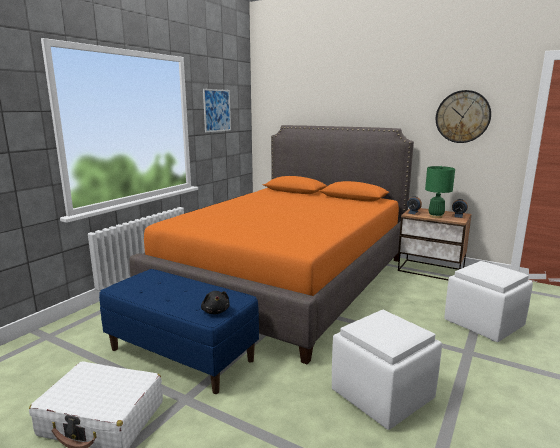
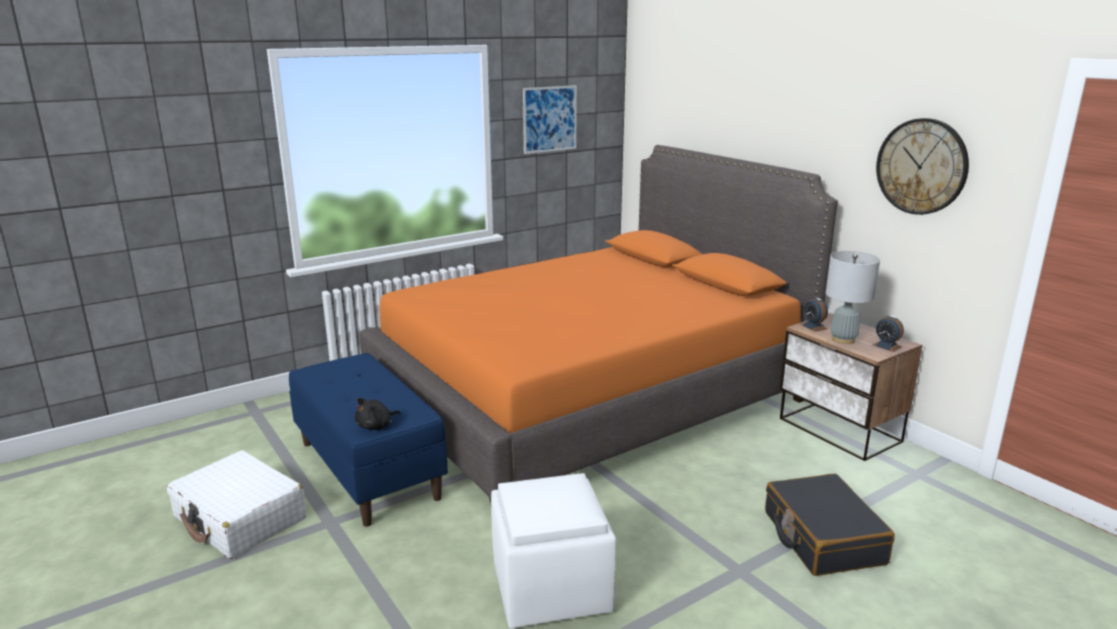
camera: 25 degrees right, 5 degrees up
black plush toy [201,291,230,314] -> black plush toy turned 45 degrees clockwise [355,398,401,430]
green table lamp [425,166,455,218] -> grey table lamp [826,251,880,344]
white ottoman [444,261,533,342] -> black suitcase [765,474,895,576]

